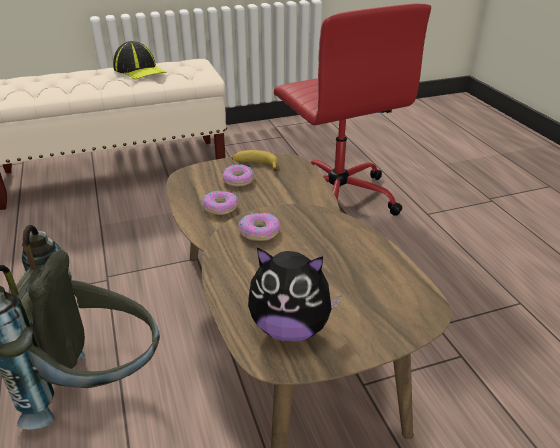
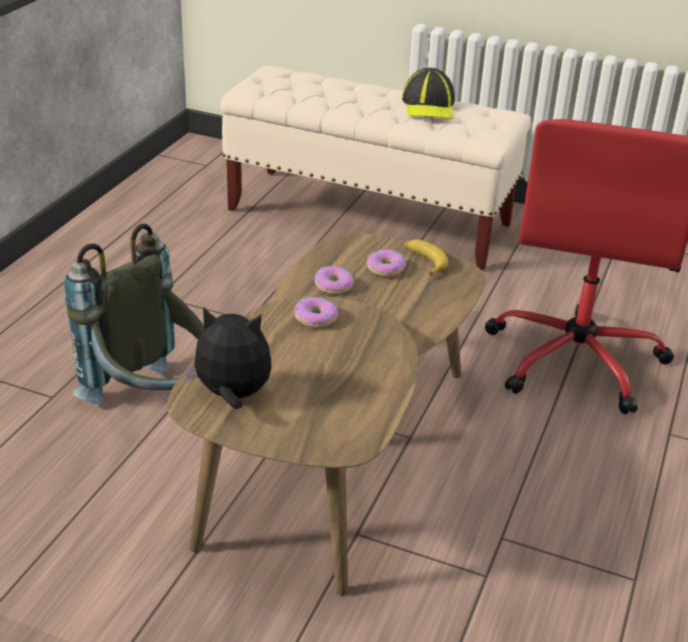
camera: 40 degrees right, 0 degrees up
plush toy [248,247,342,342] -> plush toy turned 135 degrees clockwise [182,307,271,409]

